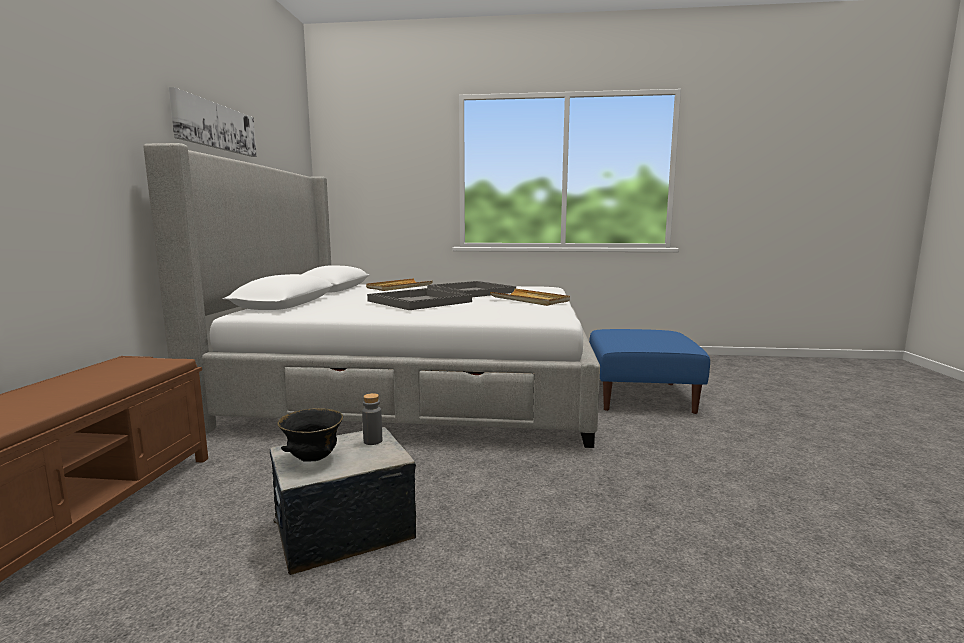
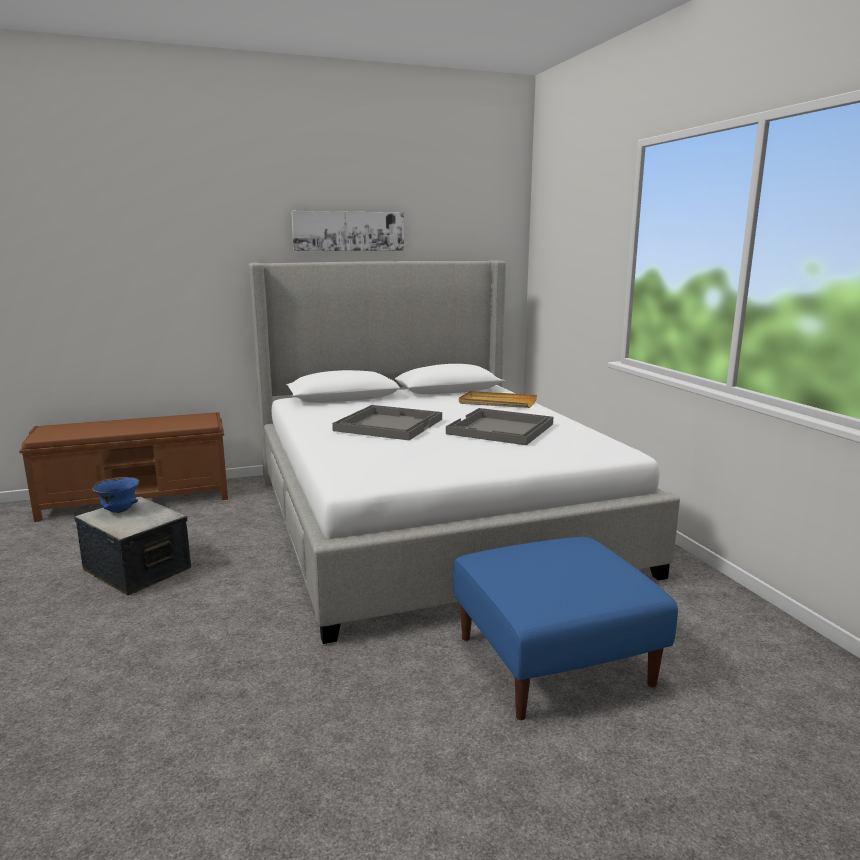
camera: 65 degrees right, 5 degrees up
black bowl [277,408,343,462] -> blue bowl [92,477,139,513]
grey bottle [362,393,382,445] -> none
beige tray [490,288,570,306] -> none

